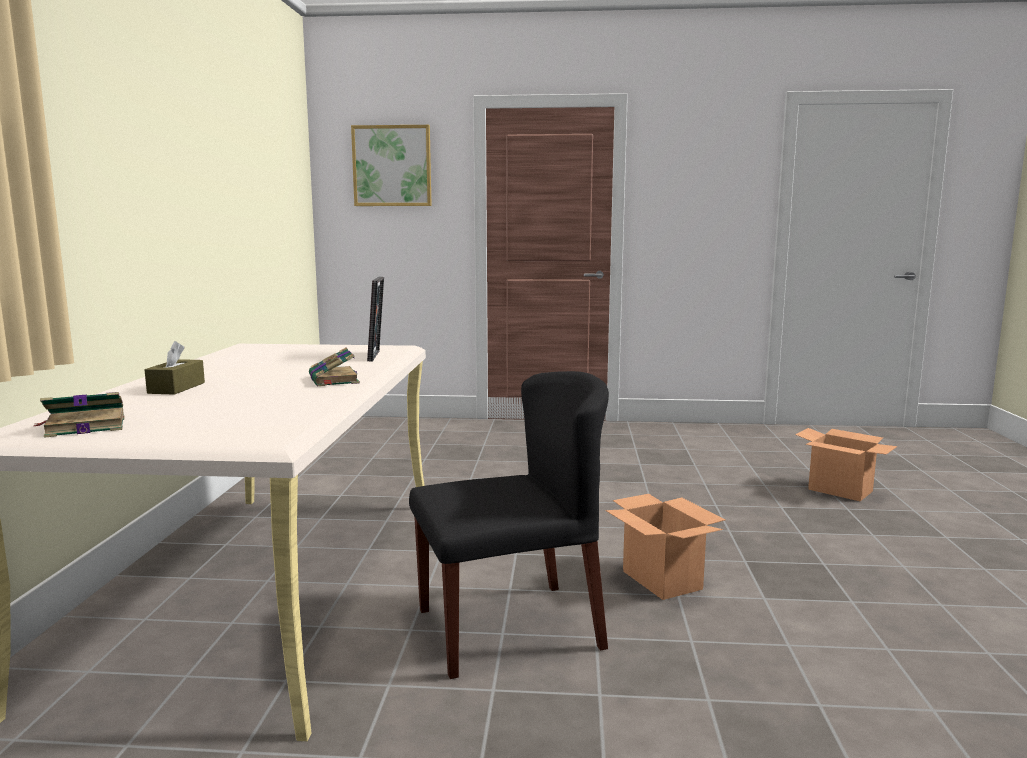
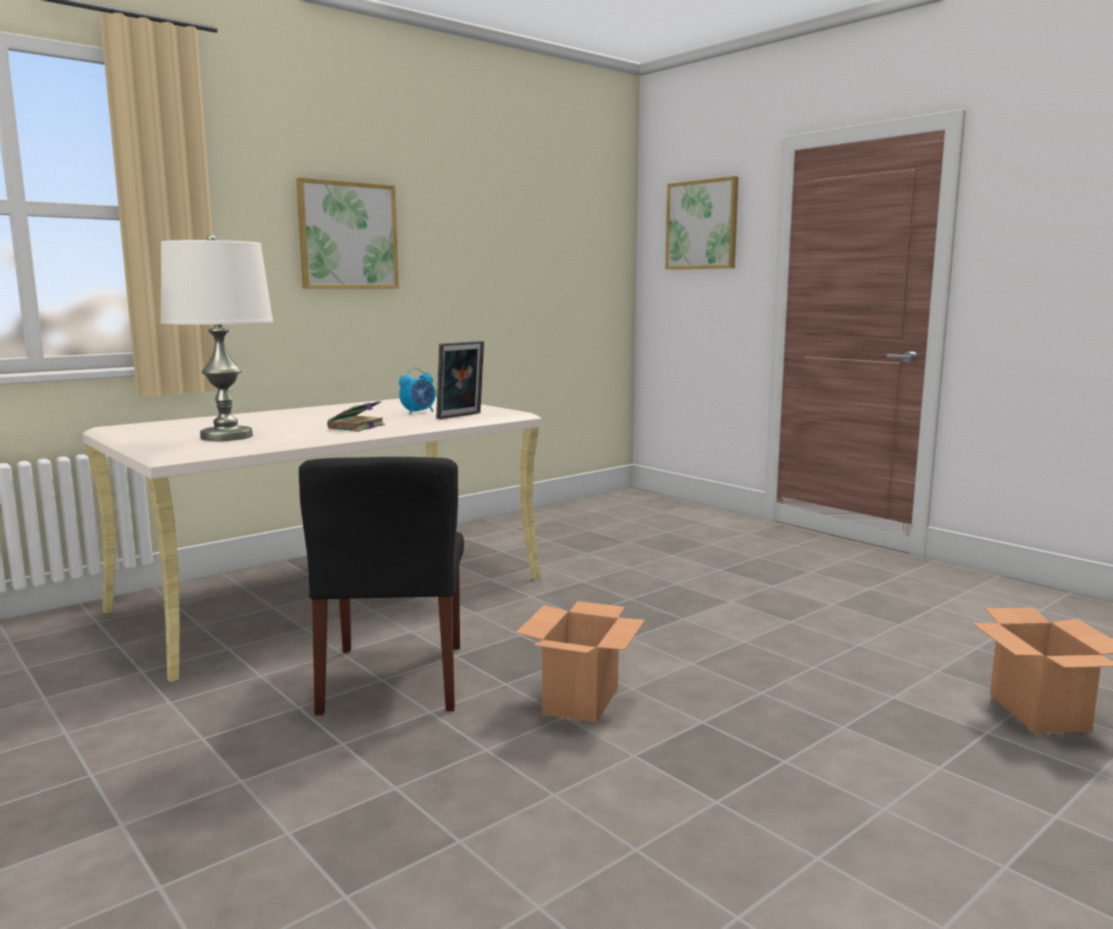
camera: 45 degrees right, 0 degrees up
book [34,392,125,438] -> none
brown tissue box [145,341,205,395] -> none
black chair [409,371,609,679] -> black chair turned 60 degrees clockwise [299,457,464,715]
none -> white table lamp [160,235,273,441]
none -> picture [296,178,399,289]
none -> alarm clock [399,368,436,415]

